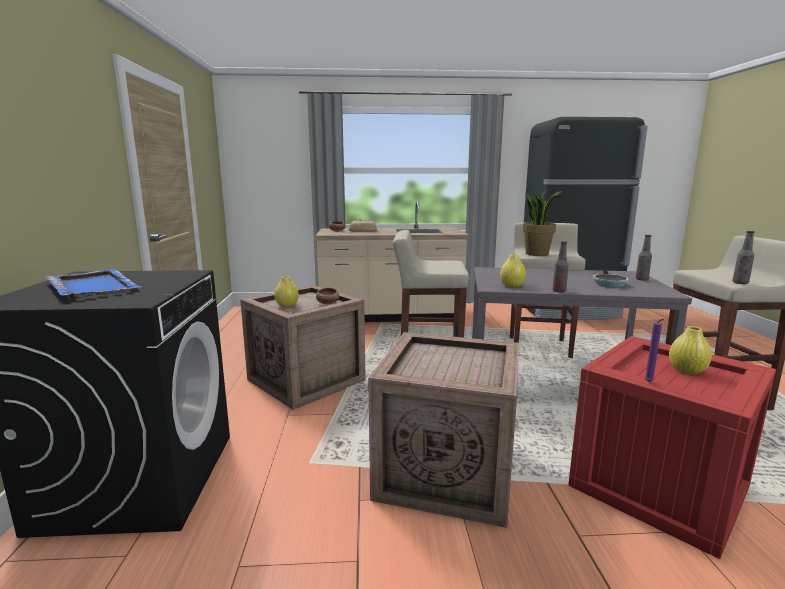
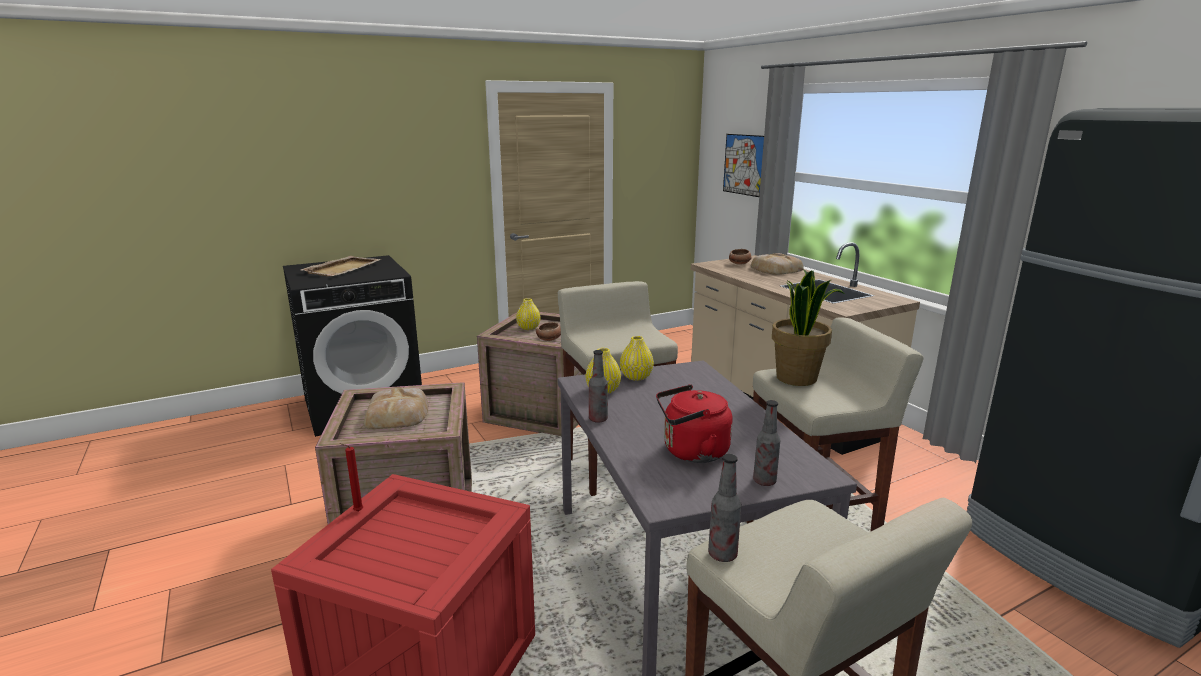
camera: 65 degrees right, 5 degrees up
blue tray [46,269,141,299] -> beige tray [301,256,381,277]
frying pan [593,269,629,287] -> red kettle [656,385,733,463]
purple candle [645,319,663,382] -> red candle [339,443,363,511]
yellow vase [669,326,712,374] -> yellow vase moved to [620,336,654,381]
none -> bread [364,388,428,429]
none -> picture [723,134,764,197]

